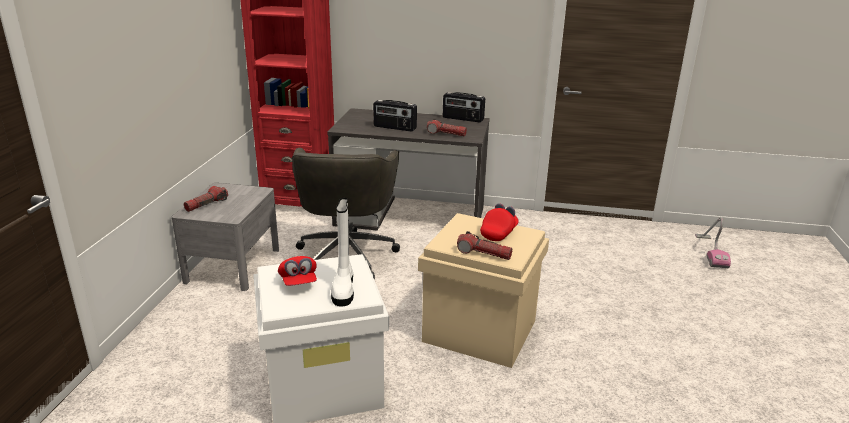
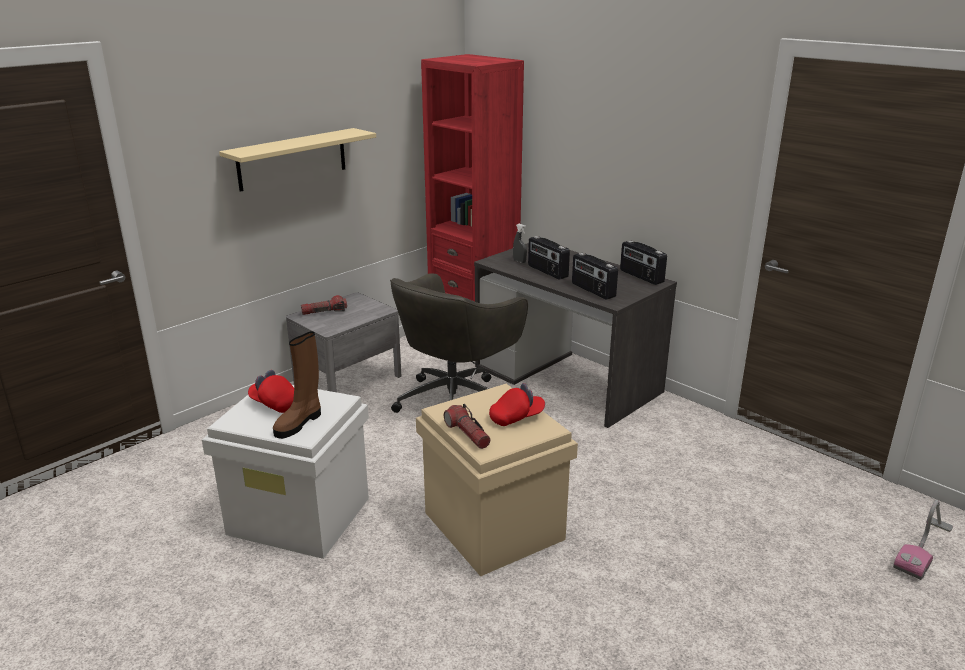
camera: 35 degrees right, 0 degrees up
red cap [278,256,317,286] -> red cap turned 105 degrees clockwise [248,370,294,413]
white boot [331,198,354,307] -> brown boot [273,331,321,439]
flashlight [427,119,467,136] -> radio [572,253,618,300]
none -> beige shelf [219,128,376,192]
none -> grey spray bottle [513,224,527,263]

